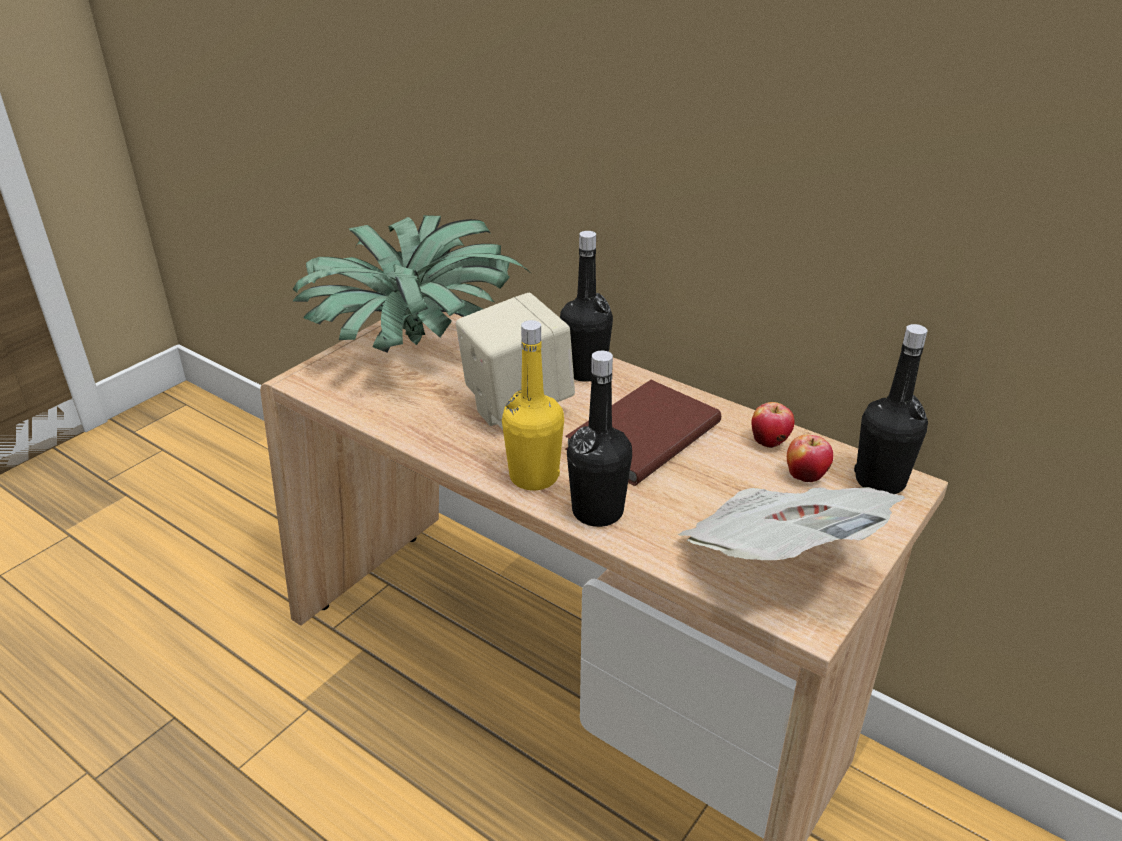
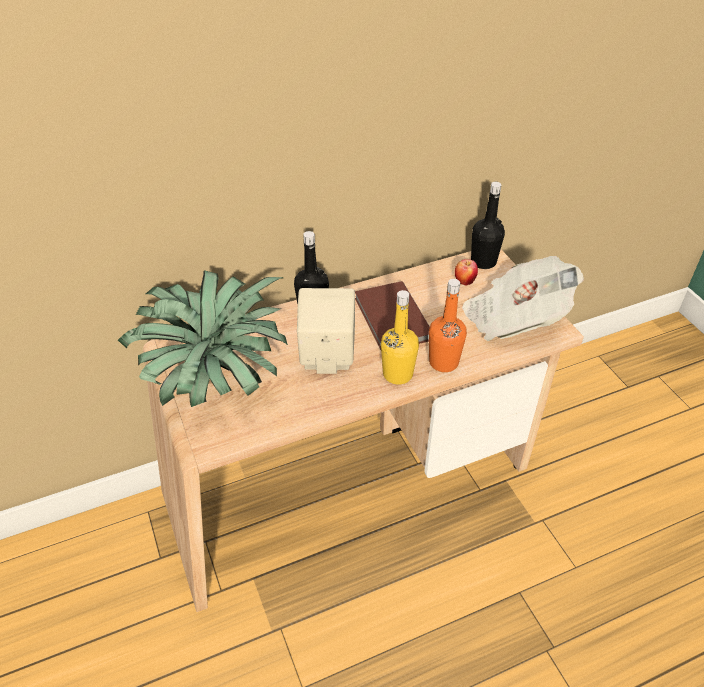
camera: 60 degrees left, 10 degrees up
black bottle [567,351,632,527] -> orange bottle [429,279,467,372]
apple [751,402,795,448] -> none

